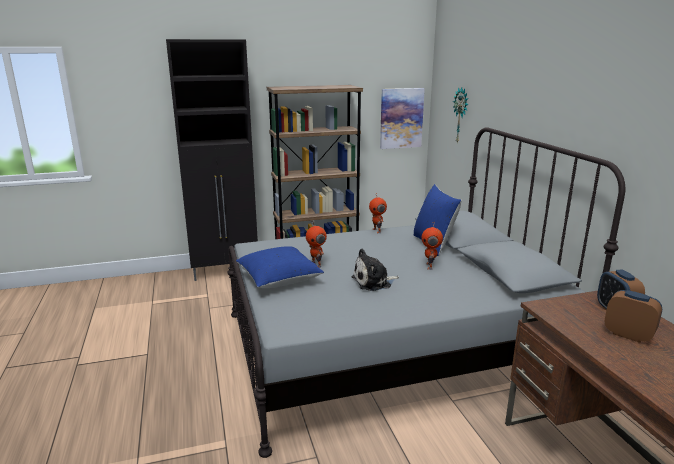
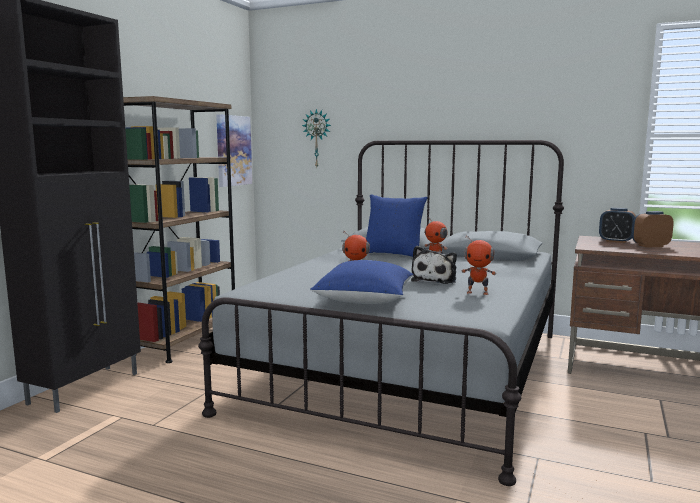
camera: 50 degrees left, 10 degrees down
toy robot [369,194,387,233] -> toy robot moved to [462,235,496,295]

